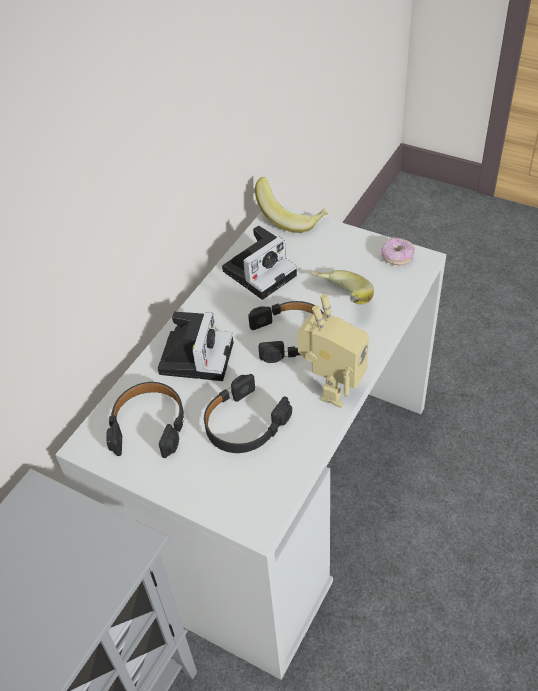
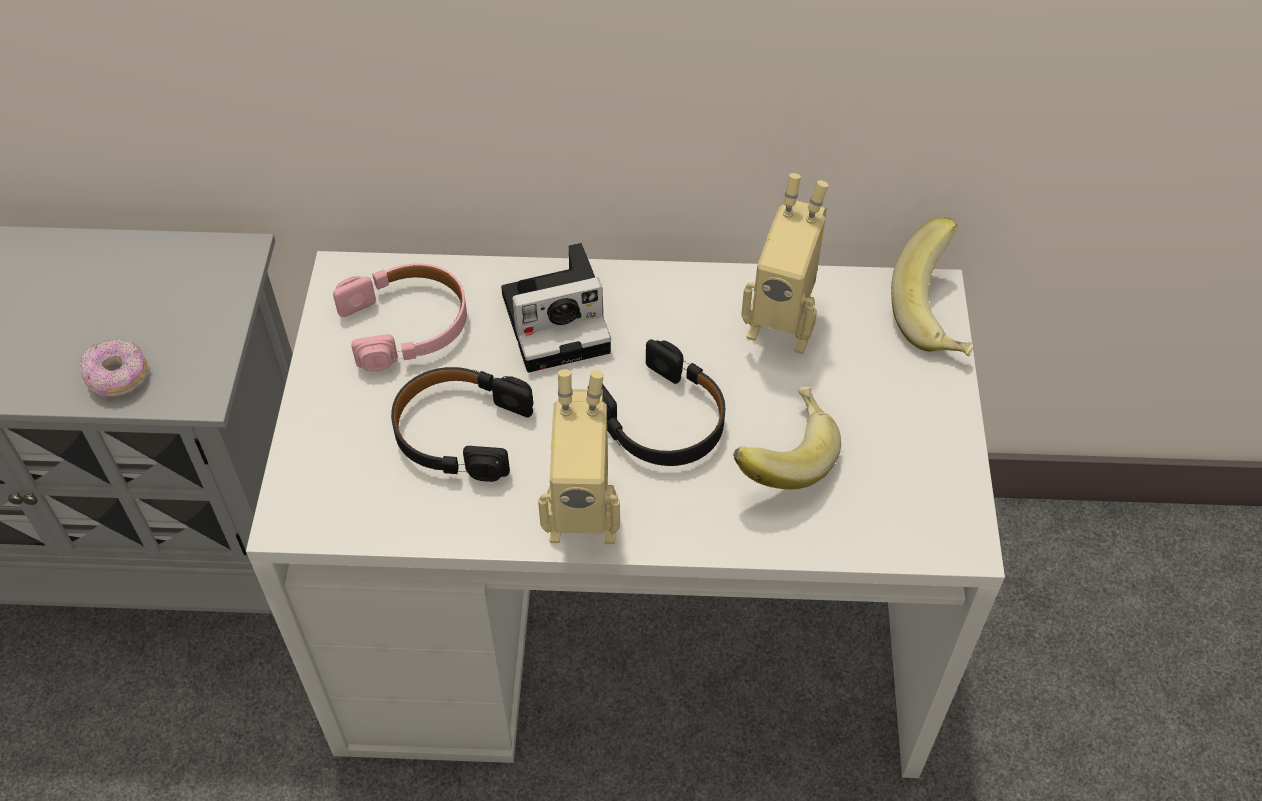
camera: 60 degrees right, 5 degrees up
black headphones [106,382,184,458] -> pink headphones [333,263,467,372]
camera [222,225,297,300] -> toy robot [741,173,829,354]
donut [381,237,415,266] -> donut moved to [80,339,148,398]

